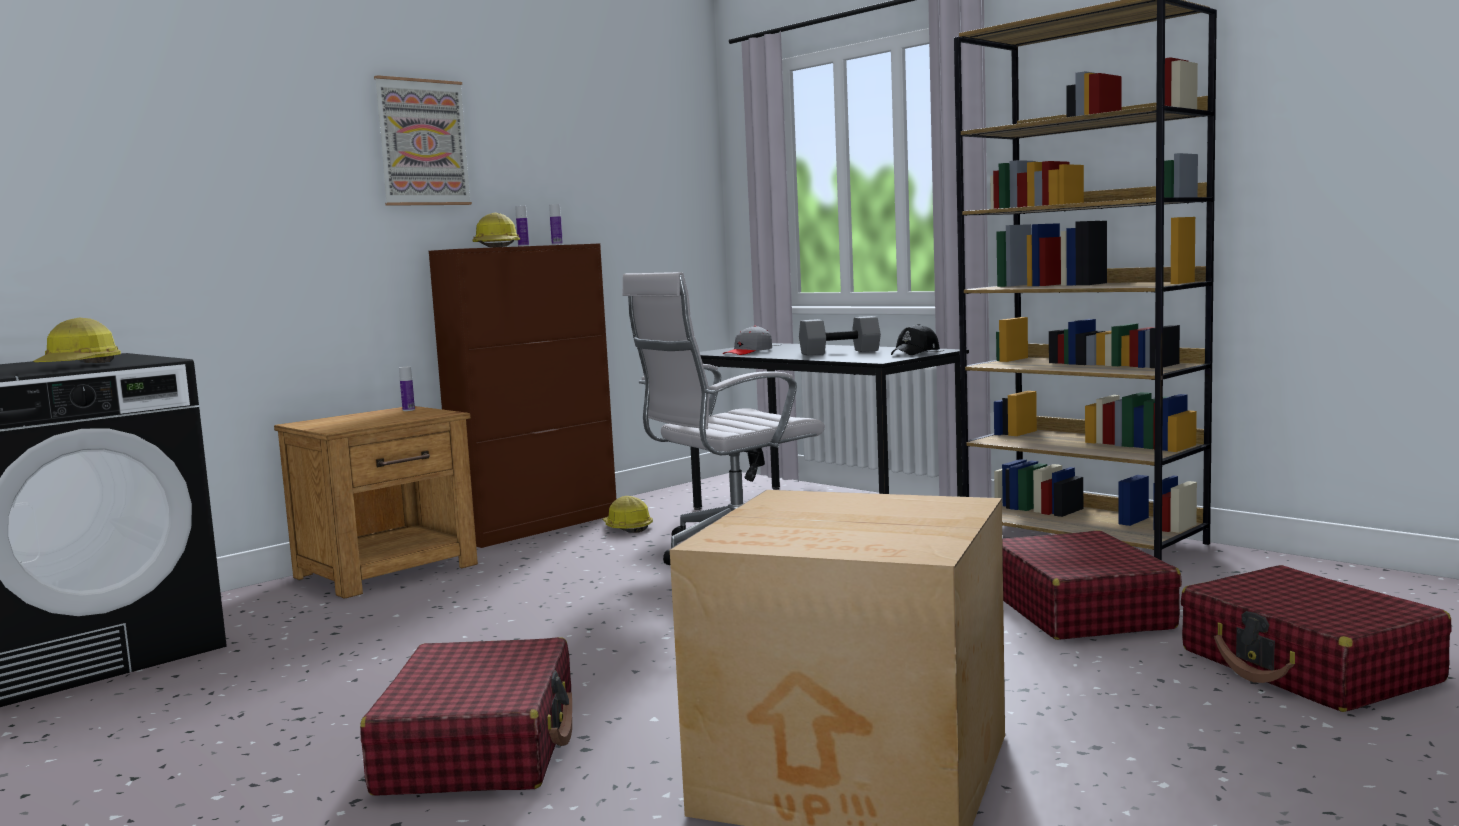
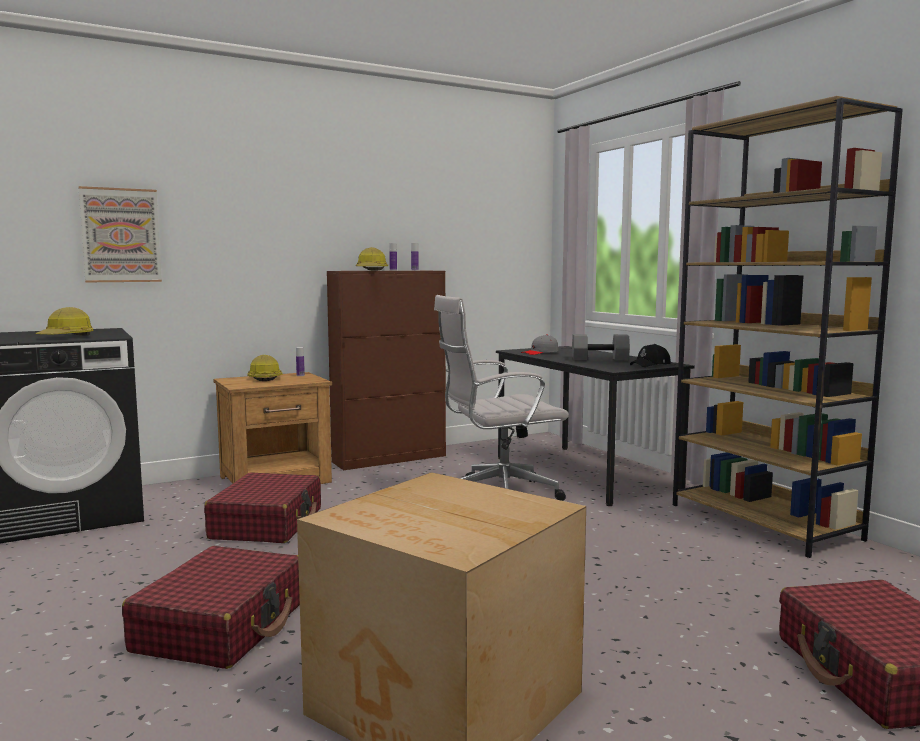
camera: 15 degrees right, 0 degrees up
picture [374,75,472,206] -> picture moved to [78,186,162,282]
hard hat [602,496,653,533] -> hard hat moved to [247,355,282,381]
red suitcase [1002,531,1182,640] -> red suitcase moved to [204,472,321,543]

